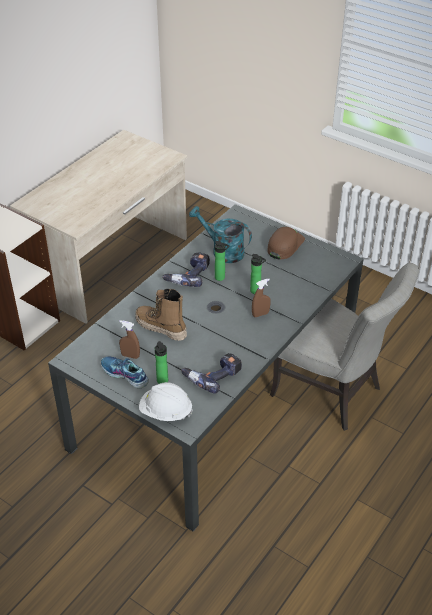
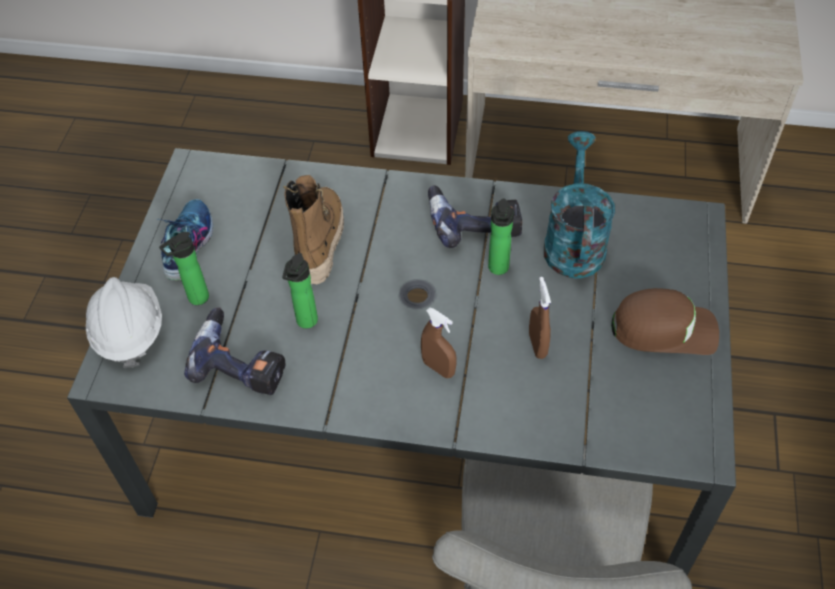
camera: 65 degrees right, 10 degrees up
brown spray bottle [119,320,140,359] -> brown spray bottle moved to [529,277,551,359]
bottle [250,254,266,294] -> bottle moved to [282,253,318,329]

